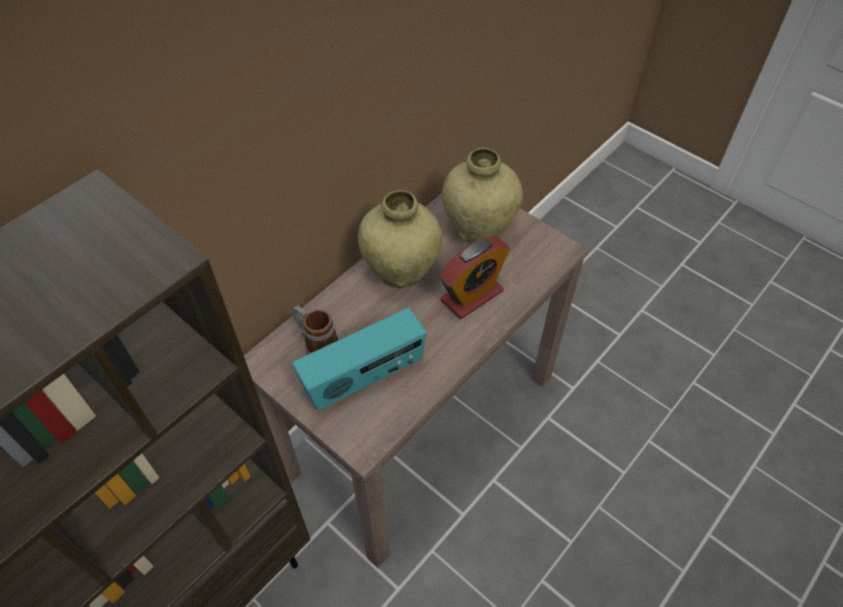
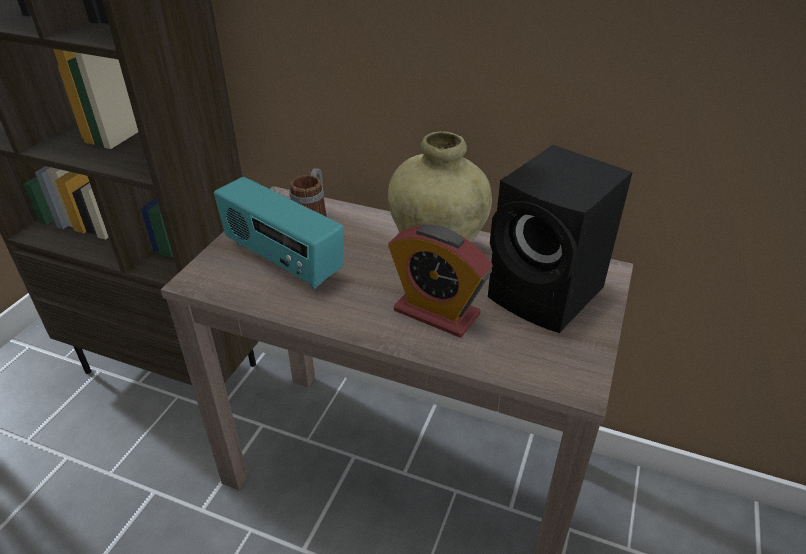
camera: 70 degrees right, 15 degrees down
beige vase [442,148,523,244] -> black speaker [488,145,633,333]

